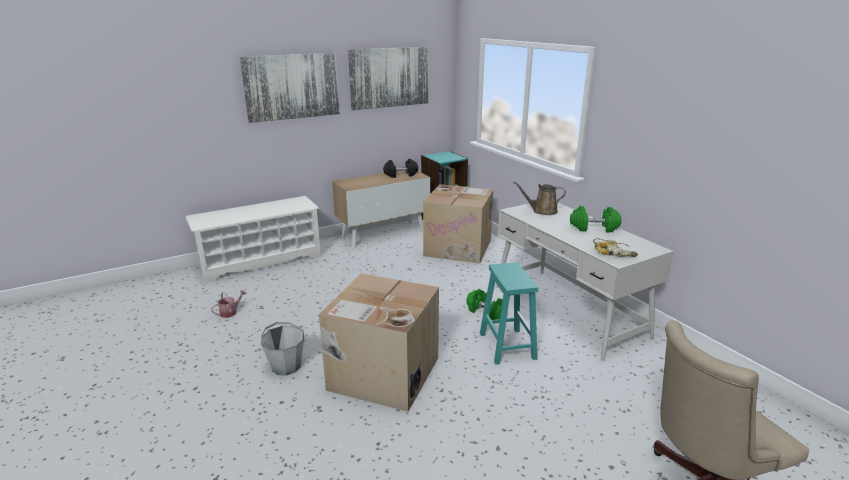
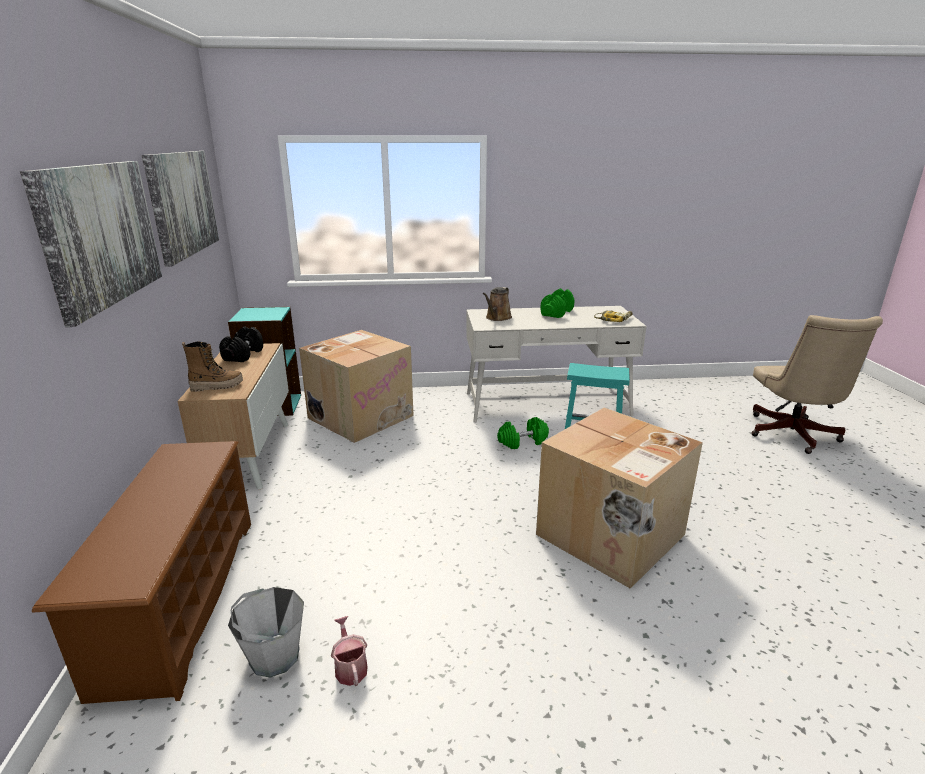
camera: 65 degrees left, 0 degrees up
white shoe rack [185,196,321,283] -> brown shoe rack [32,441,251,704]
grey bucket [261,322,304,375] -> grey bucket moved to [228,587,304,678]
none -> boot [182,341,243,392]

